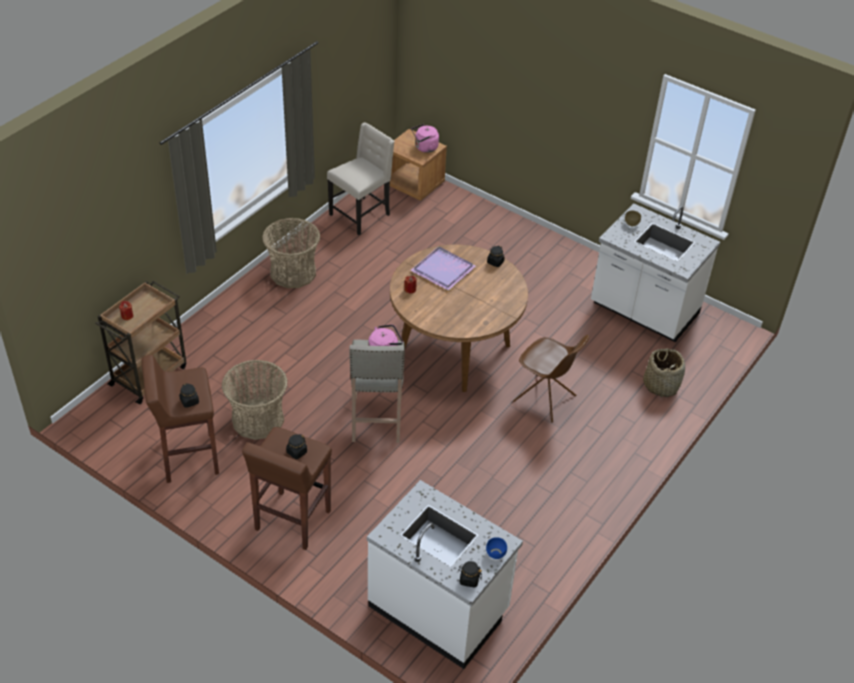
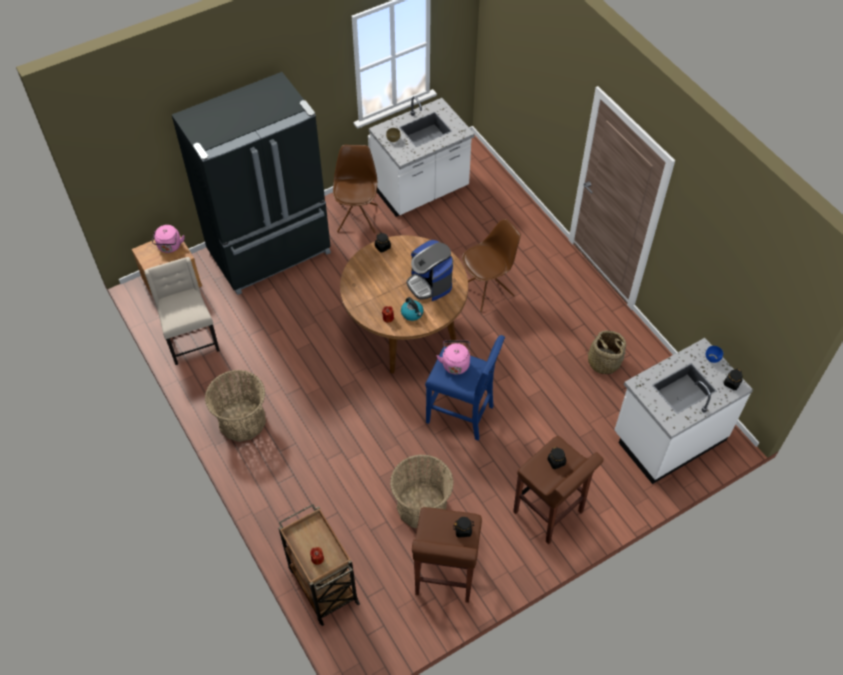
camera: 65 degrees left, 10 degrees up
beige stool [349,340,405,443] -> blue stool [425,335,505,440]
purple tray [410,246,476,291] -> none
basket [643,348,685,397] -> basket moved to [584,331,626,374]
none -> black fridge [172,72,331,295]
none -> brown chair [333,145,378,233]
none -> kettle [401,297,423,321]
none -> coffee machine [406,240,453,301]

